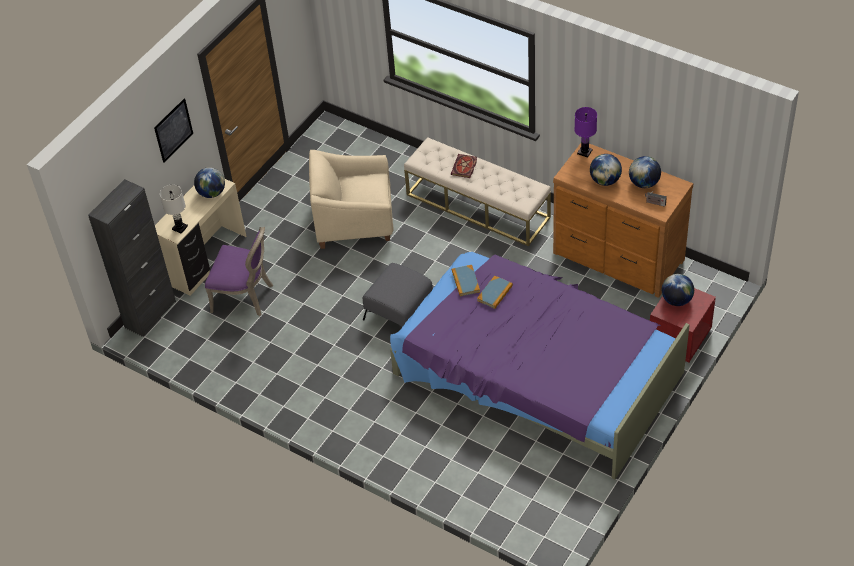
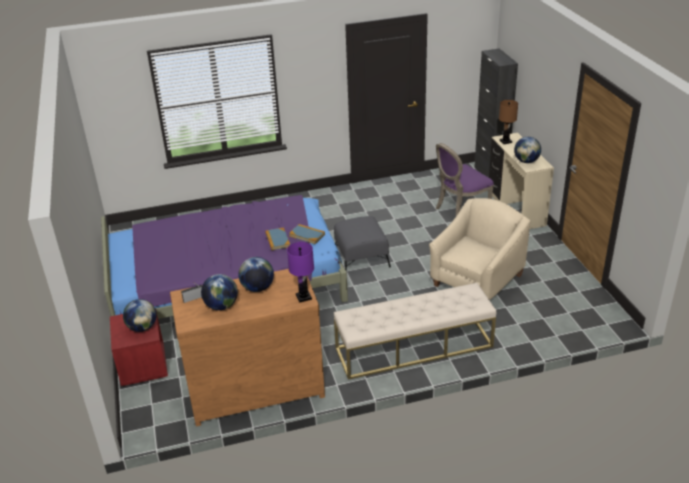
camera: 130 degrees right, 15 degrees down
picture [154,99,193,163] -> none
white table lamp [160,185,188,234] -> brown table lamp [499,100,518,144]
book [451,154,477,178] -> none

